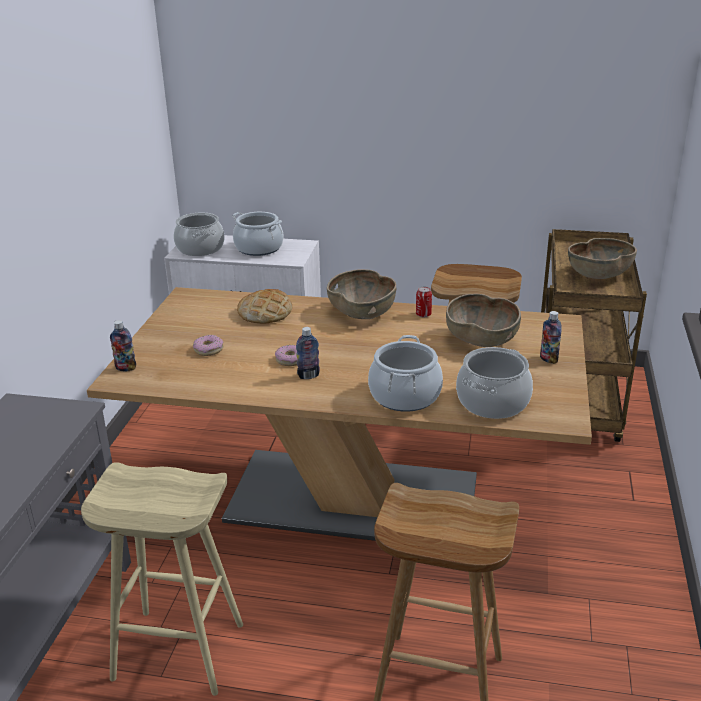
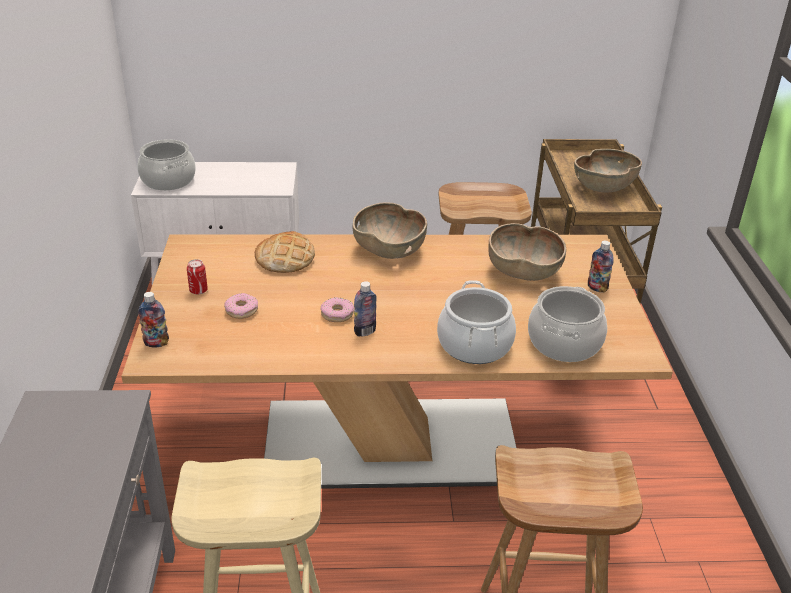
camera: 15 degrees left, 5 degrees up
cooking pot [232,212,283,256] -> none
can [416,286,432,317] -> can moved to [187,259,208,295]

